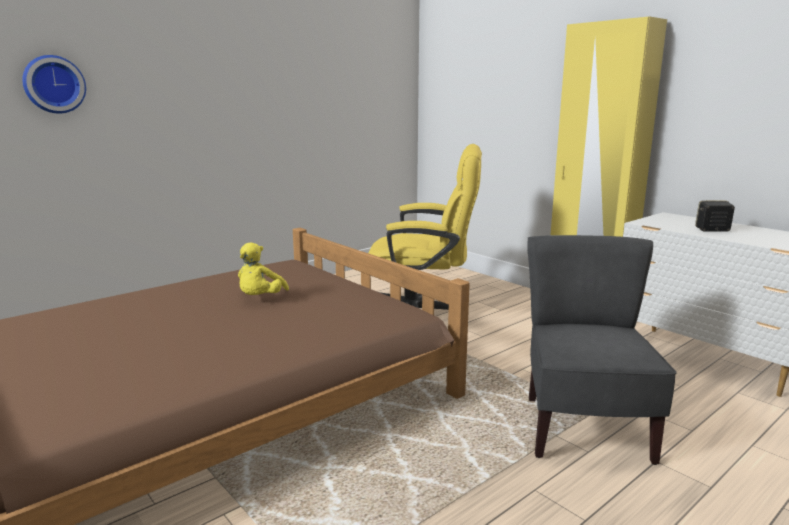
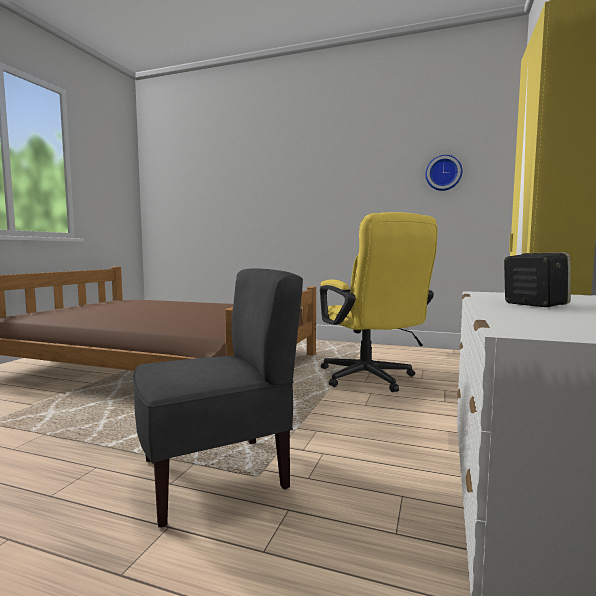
camera: 60 degrees right, 10 degrees down
wall clock [22,55,86,114] -> wall clock moved to [425,155,462,191]
yellow plush toy [238,243,289,295] -> none

